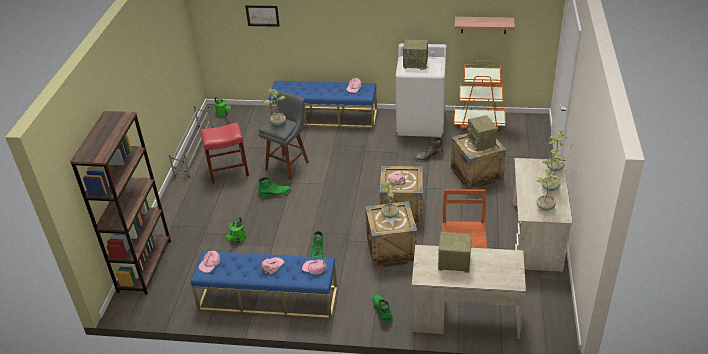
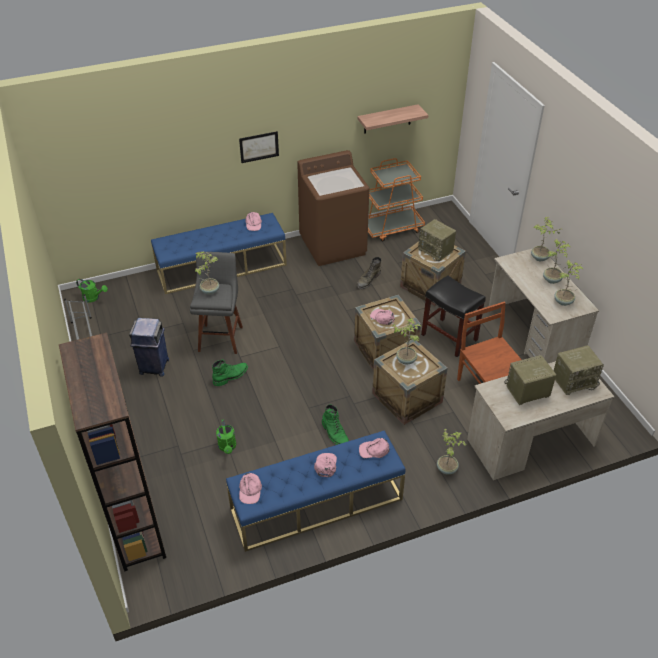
camera: 30 degrees left, 5 degrees up
red stool [200,122,249,184] -> blue trash can [129,318,169,377]
picture [245,5,280,27] -> picture moved to [239,131,279,163]
green boot [372,294,393,324] -> potted plant [437,429,467,475]
white washing machine [395,44,447,137] -> brown washing machine [297,150,369,266]
radio [403,39,428,70] -> radio moved to [553,345,604,395]
none -> black stool [421,275,486,357]

